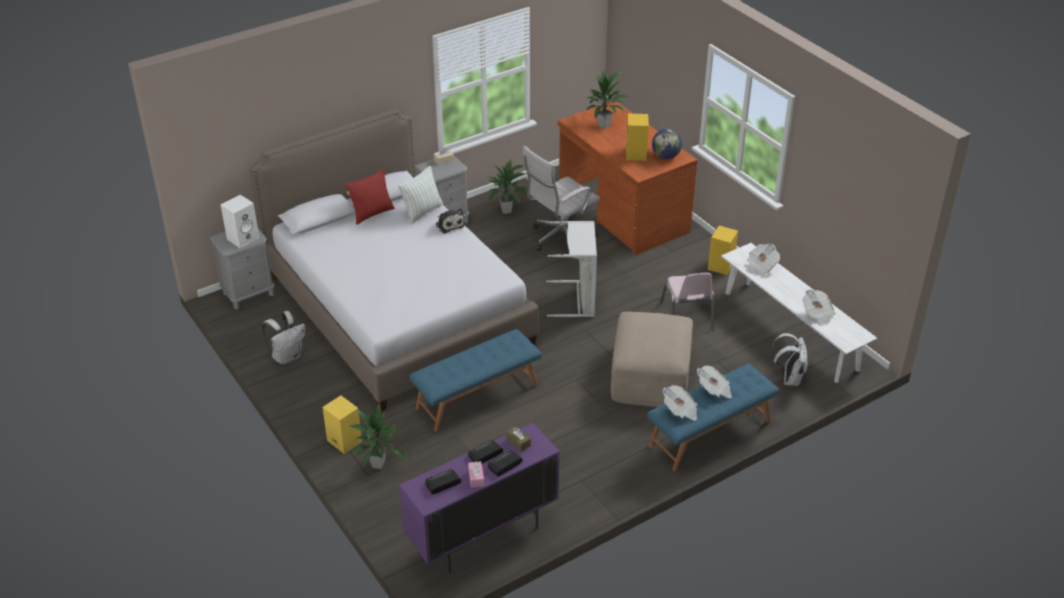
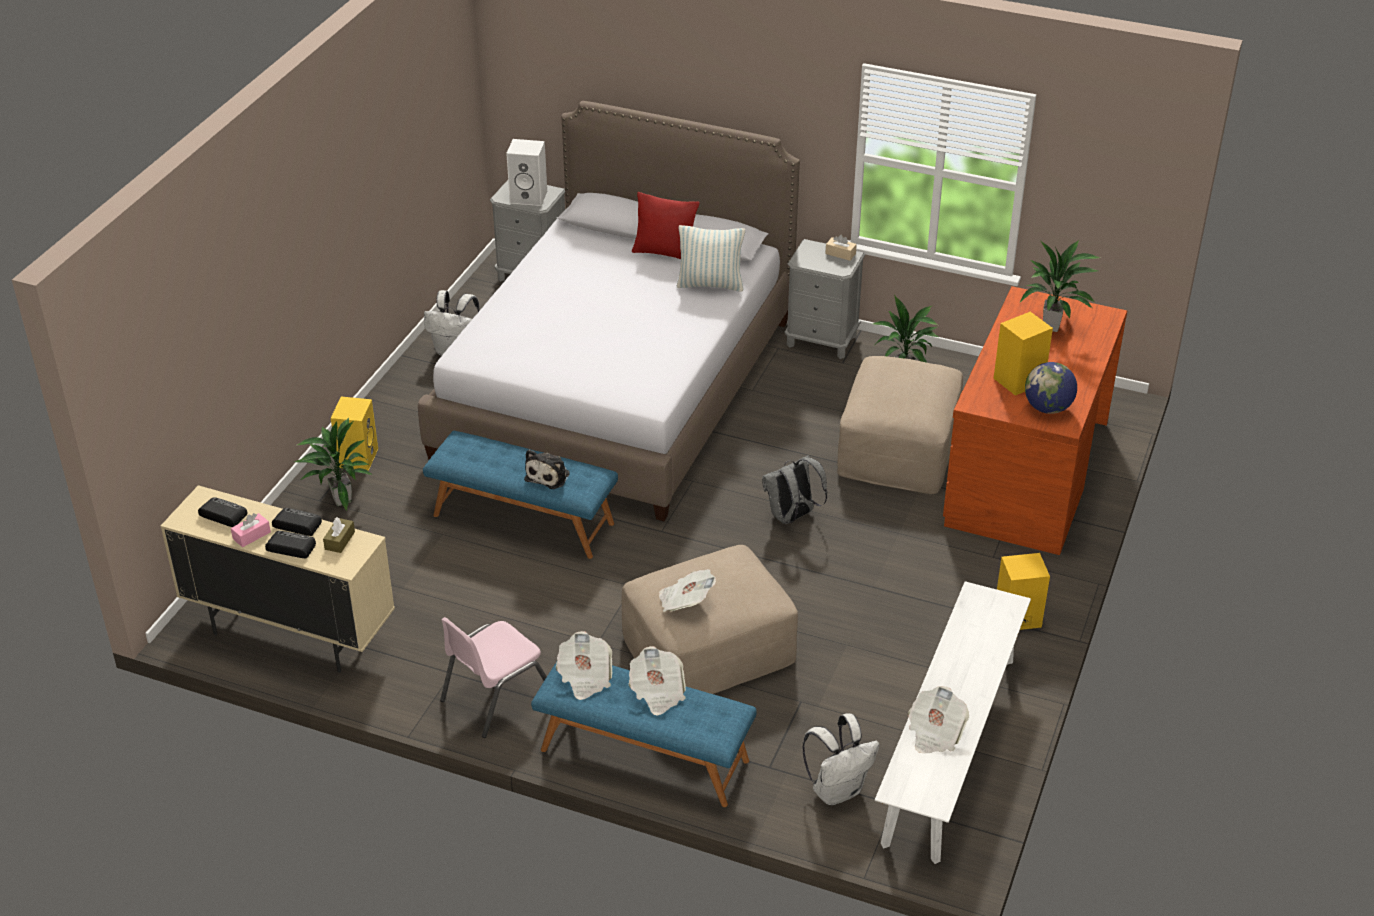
camera: 55 degrees right, 0 degrees up
purple cabinet [399,423,560,573] -> beige cabinet [161,485,395,673]
plush toy [435,208,464,234] -> plush toy moved to [524,449,570,489]
white office chair [522,146,600,251] -> beige ottoman [837,356,963,494]
grey laundry basket [546,221,597,317] -> grey backpack [762,455,827,524]
pink chair [660,273,714,331] -> pink chair moved to [440,617,547,738]
newspaper [746,244,780,276] -> newspaper moved to [659,569,716,612]

